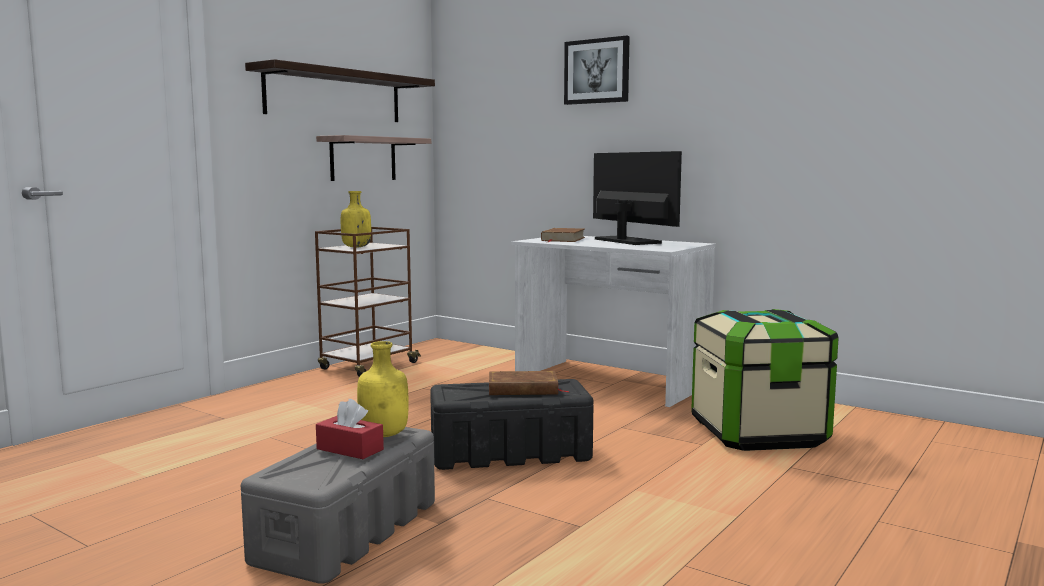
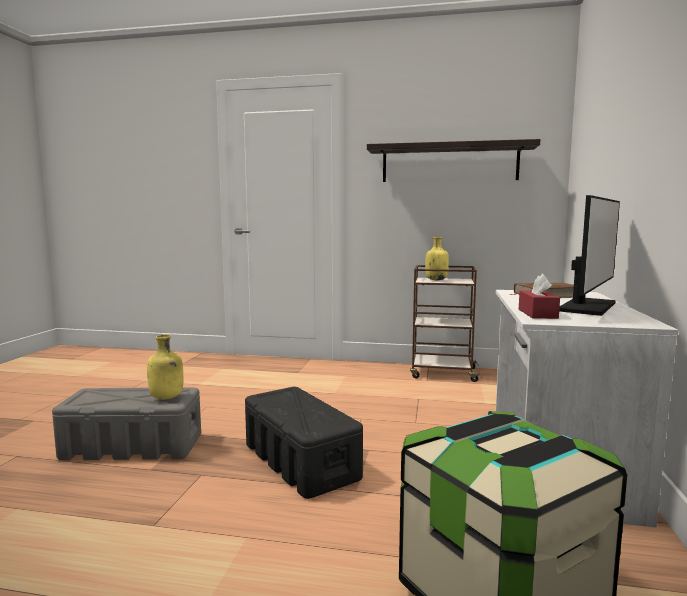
camera: 65 degrees right, 0 degrees up
shelf [316,135,431,181] -> none
red tissue box [316,399,384,459] -> red tissue box moved to [519,274,560,319]
brown book [489,371,569,395] -> none
picture [564,35,630,105] -> none

